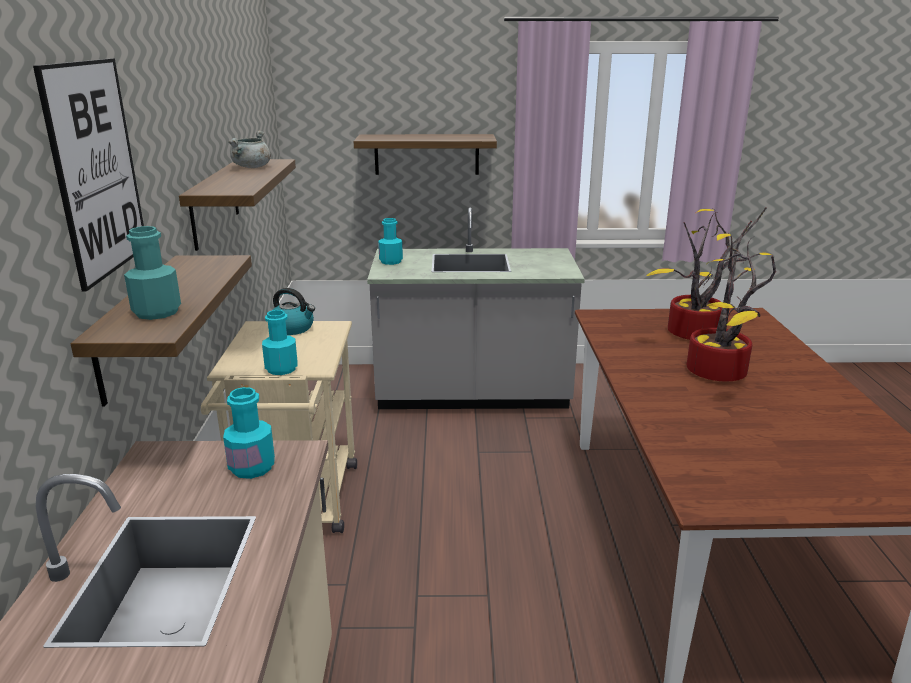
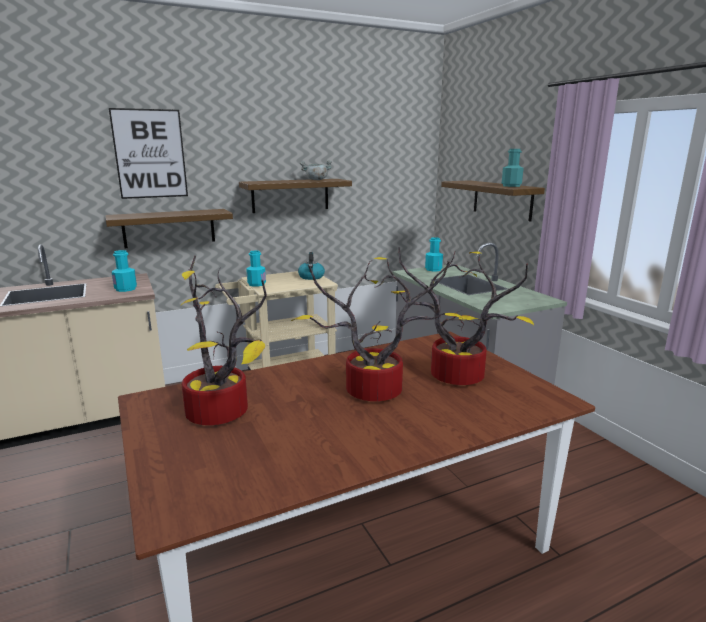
camera: 65 degrees right, 5 degrees down
turquoise bottle [124,226,181,320] -> turquoise bottle moved to [502,149,524,187]
none -> potted plant [179,256,267,425]

